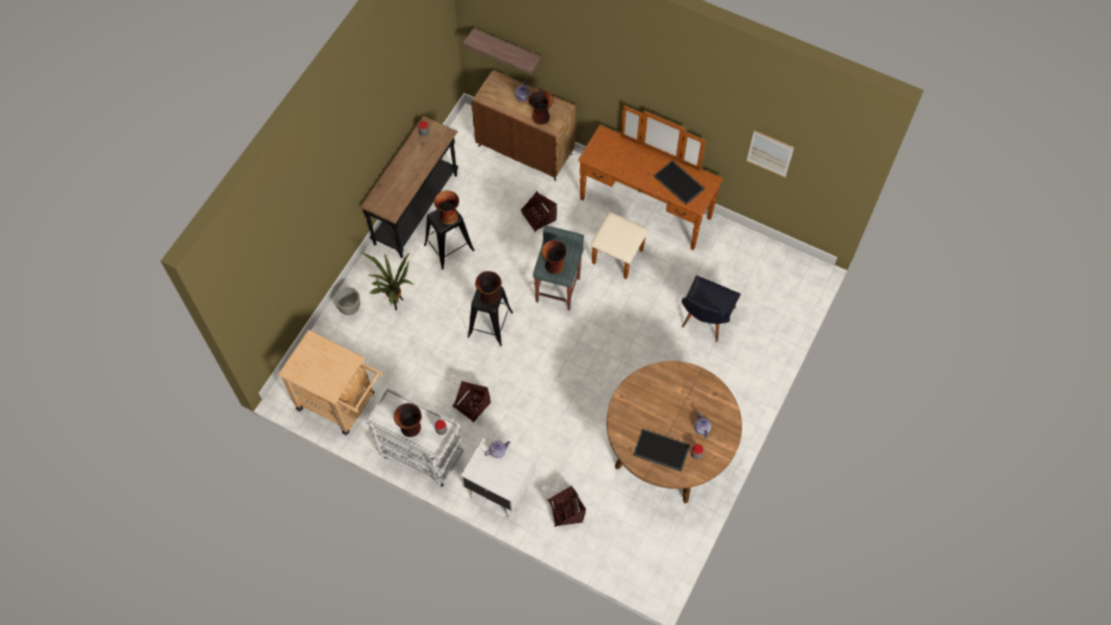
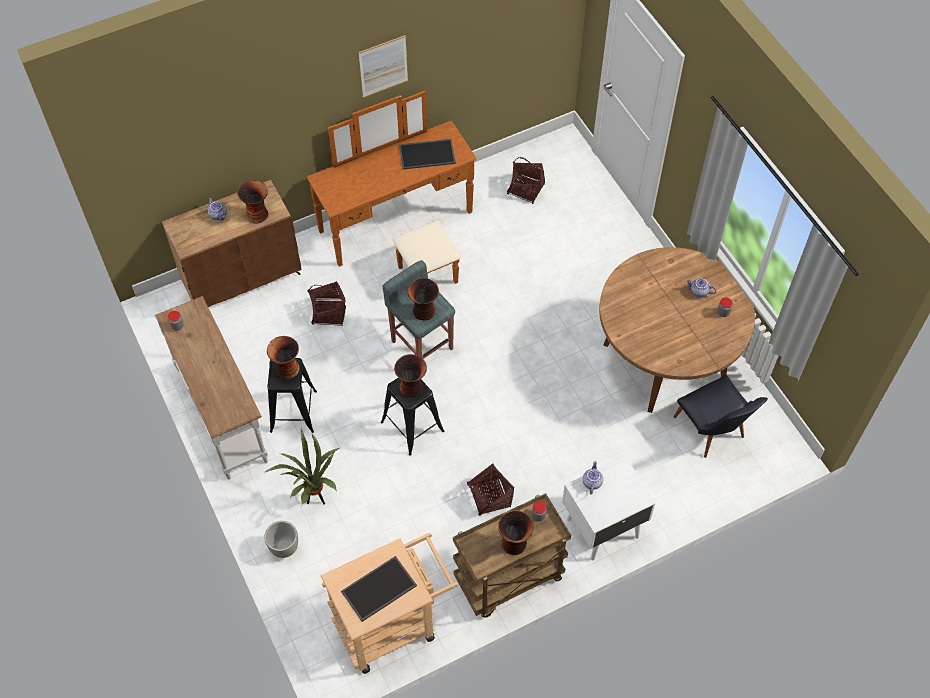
camera: 55 degrees left, 5 degrees down
black console table [360,116,458,258] -> white console table [155,296,268,480]
white cart [366,388,464,487] -> brown cart [453,493,571,618]
shelf [463,28,541,75] -> none
basket [547,486,586,527] -> basket moved to [507,157,545,204]
tray [633,429,690,472] -> tray moved to [341,556,417,622]
black chair [682,275,740,342] -> black chair moved to [674,375,768,458]
picture [747,130,794,177] -> picture moved to [358,35,408,98]

